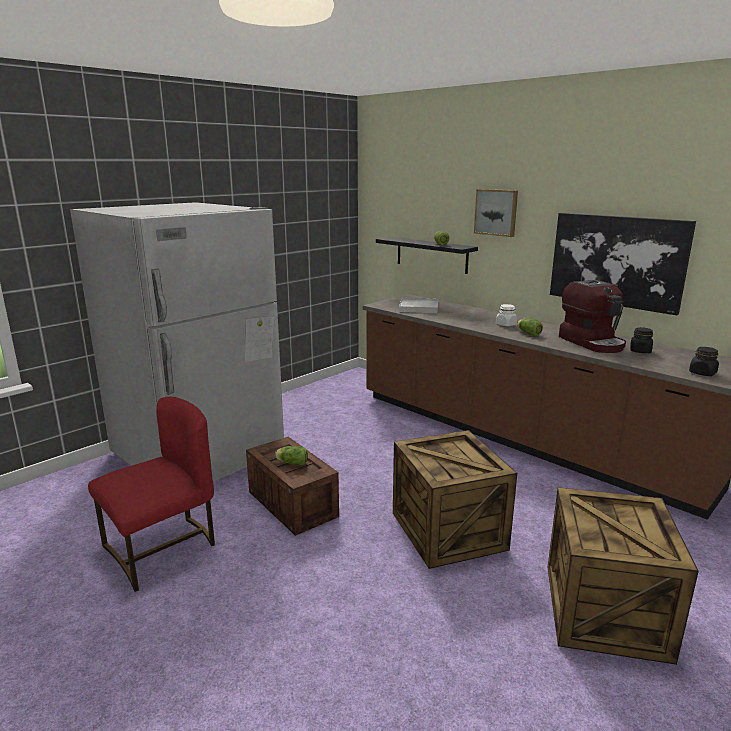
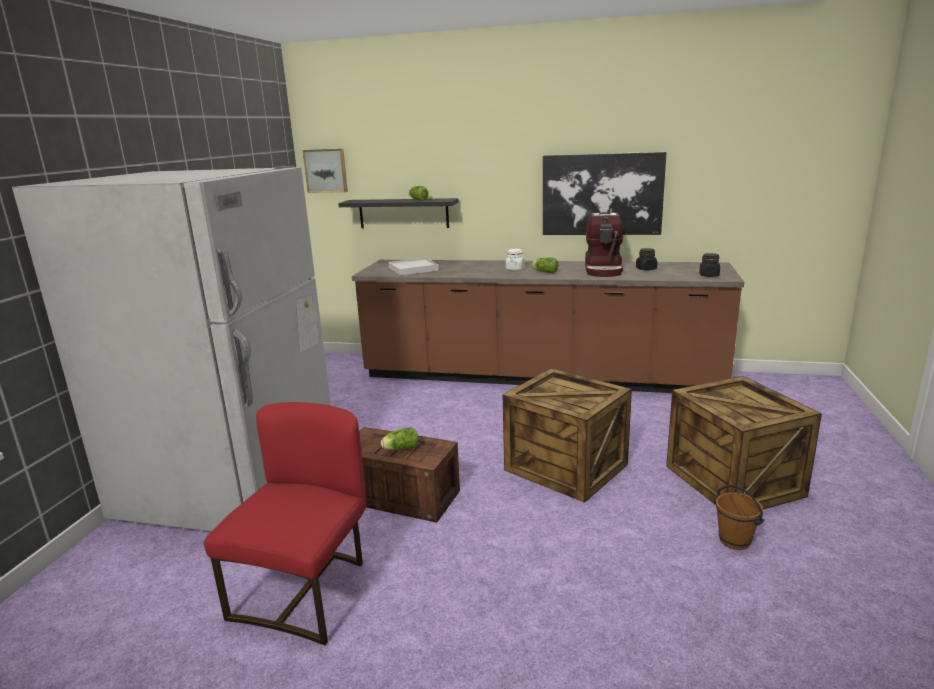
camera: 30 degrees left, 0 degrees up
picture [474,189,518,237] -> picture moved to [303,149,348,193]
coffee machine [559,280,626,353] -> coffee machine turned 60 degrees clockwise [585,212,623,277]
none -> brown bucket [714,485,764,550]

